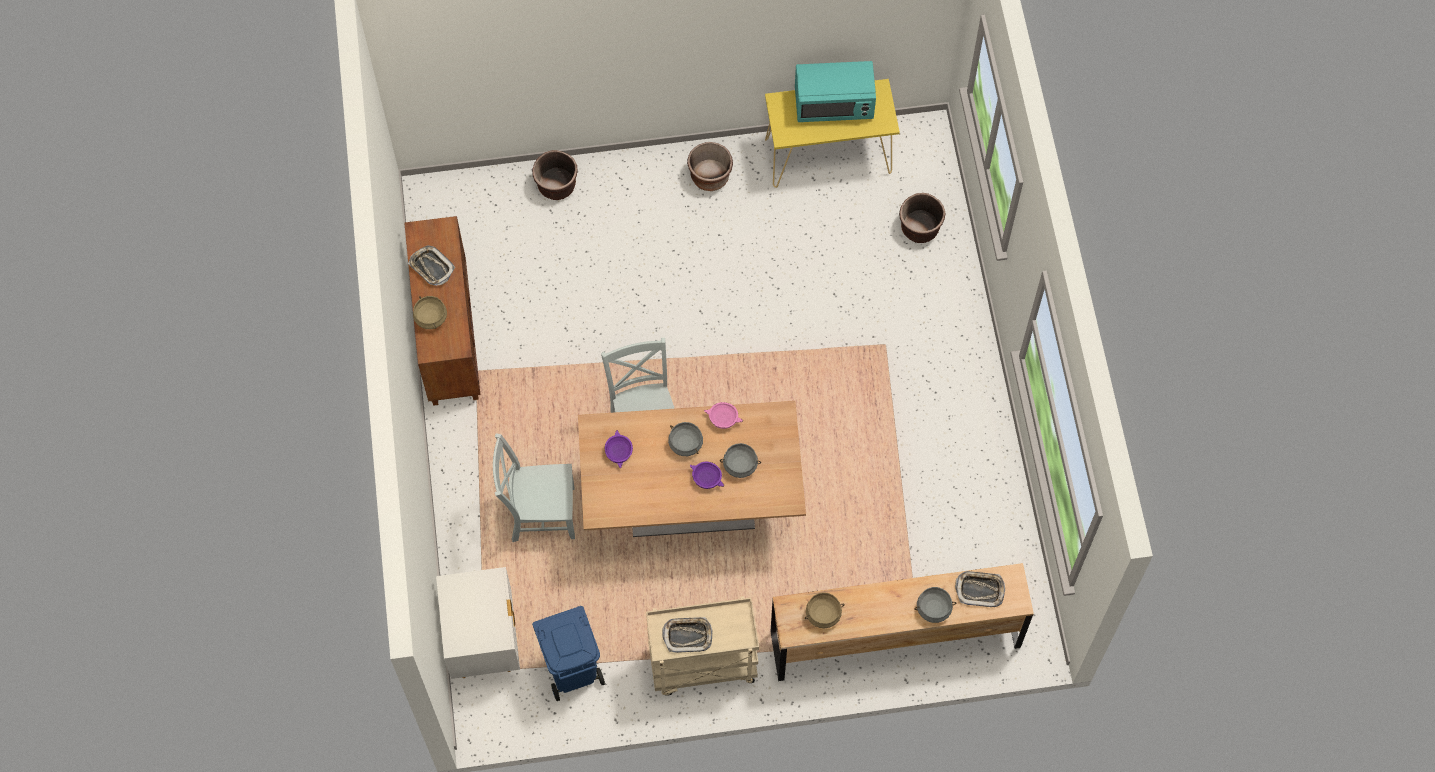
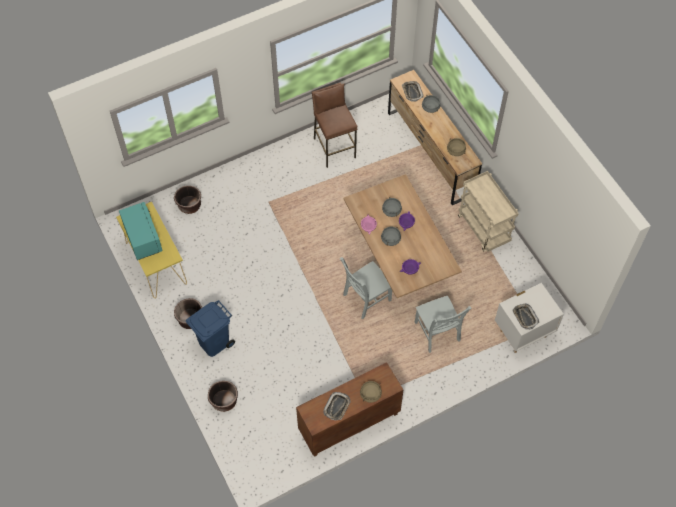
camera: 110 degrees left, 5 degrees down
blue trash can [532,606,605,701] -> blue trash can moved to [186,300,235,357]
tray [662,617,713,653] -> tray moved to [512,304,539,330]
none -> brown stool [312,83,357,168]

